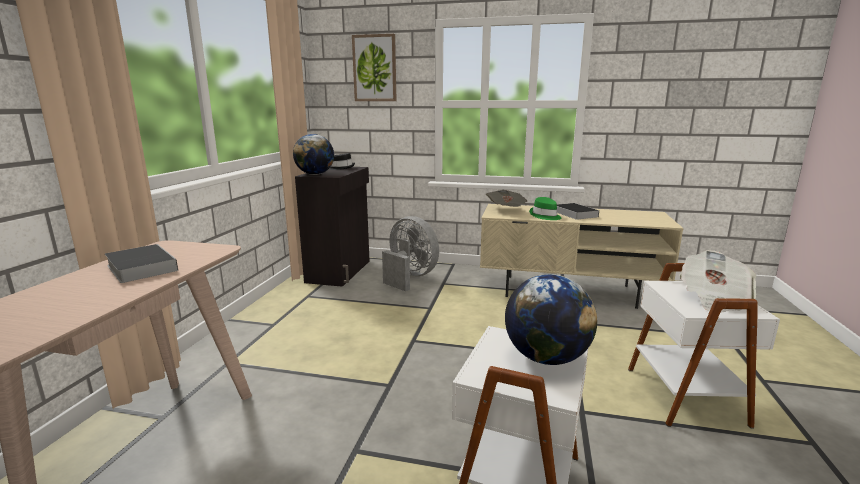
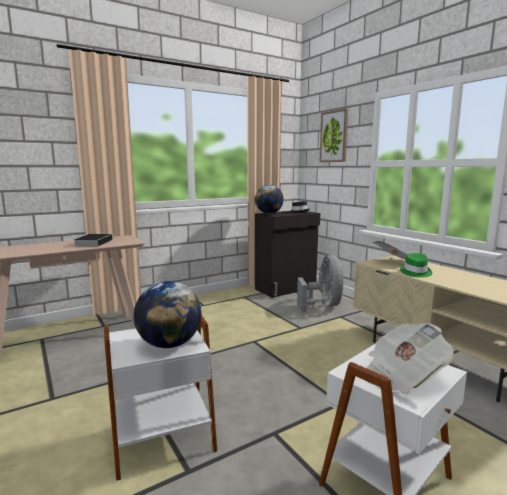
camera: 45 degrees right, 5 degrees down
book [557,203,599,220] -> none

